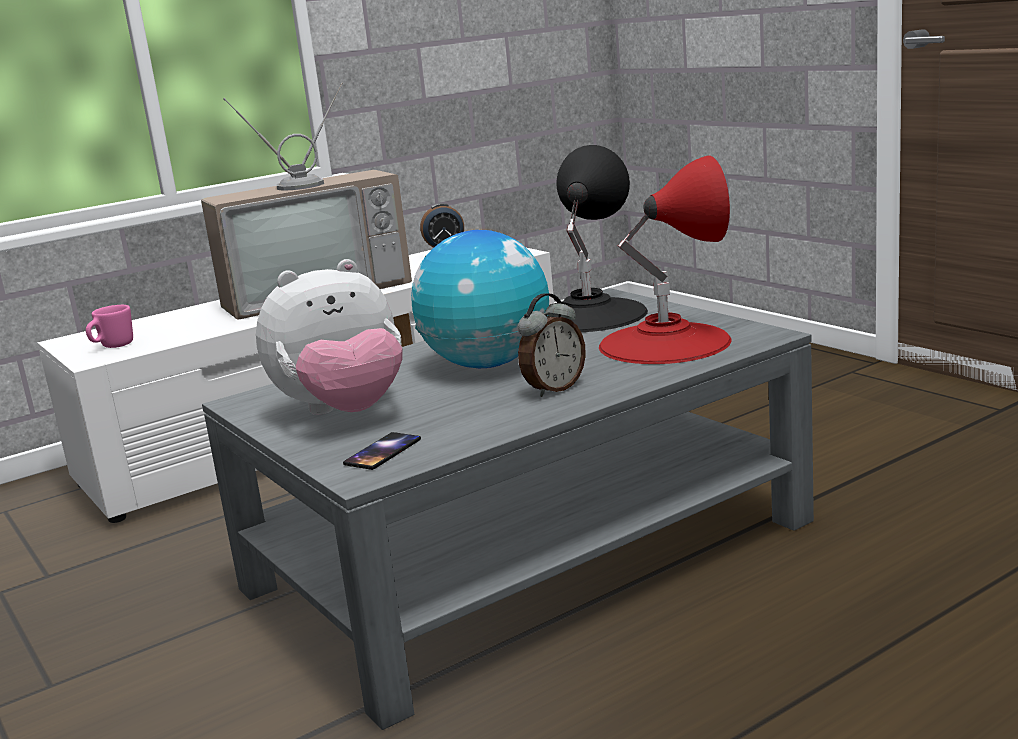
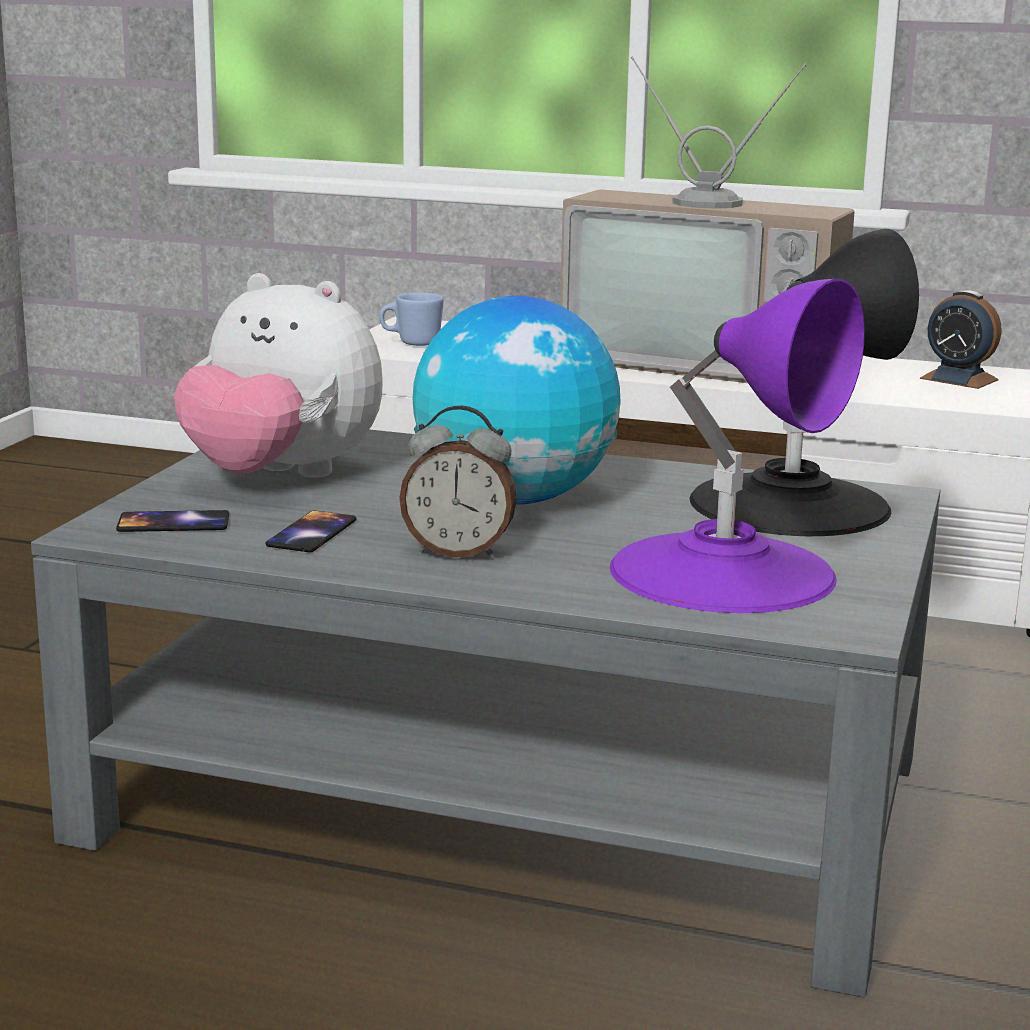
camera: 50 degrees right, 0 degrees up
pink mug [86,305,133,348] -> blue mug [379,292,444,346]
red table lamp [599,155,732,364] -> purple table lamp [610,279,865,613]
none -> phone [266,511,356,552]

